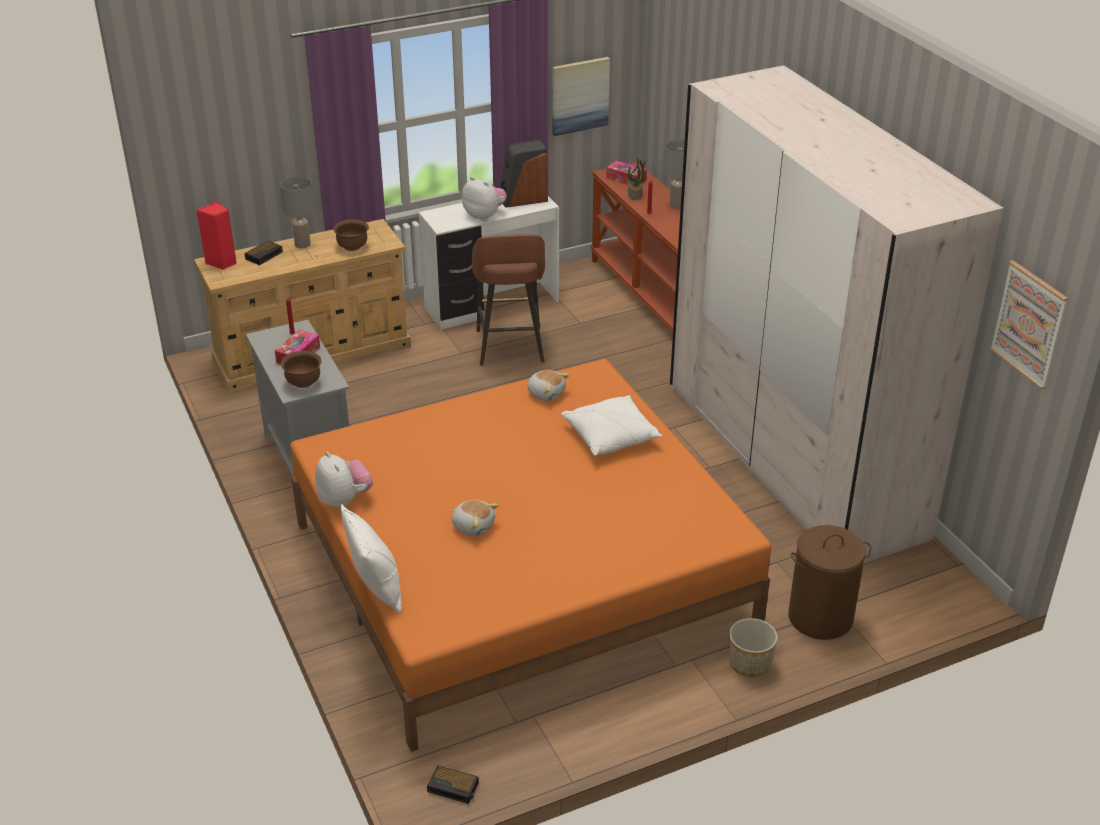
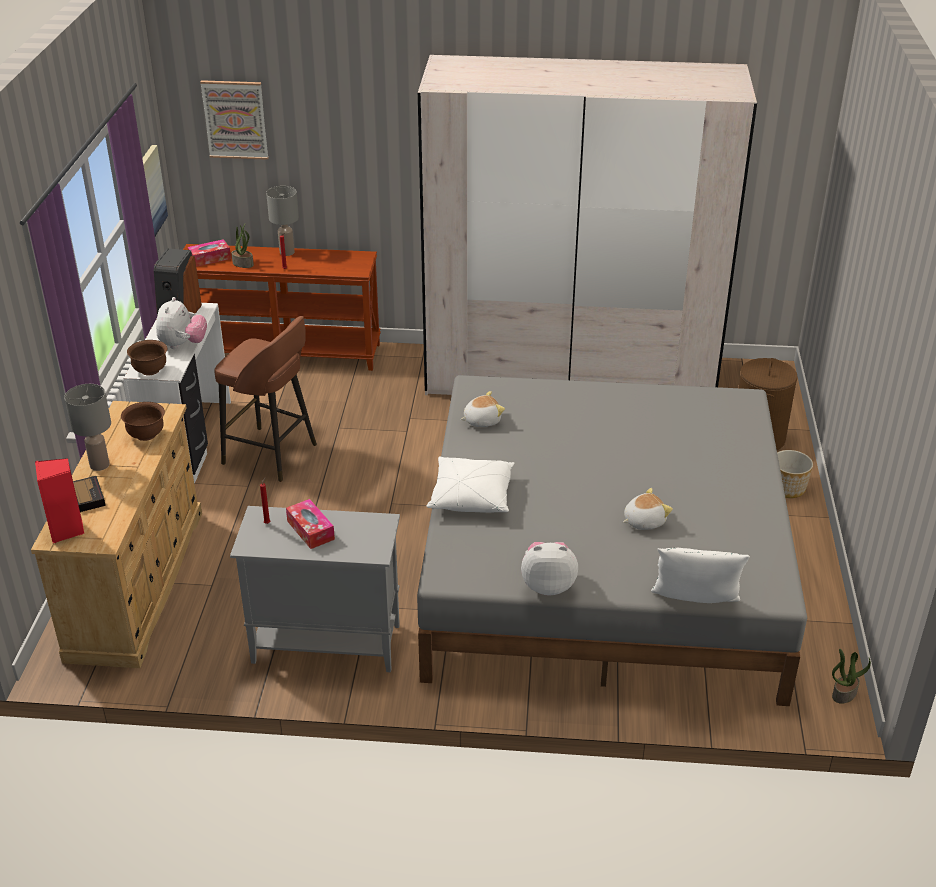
camera: 60 degrees left, 0 degrees up
brown bowl [281,351,321,388] -> brown bowl moved to [127,340,168,375]
orange bed [290,359,772,752] -> grey bed [417,375,807,706]
alarm clock [427,765,479,804] -> potted plant [832,649,871,704]
plush toy [462,177,507,221] -> plush toy turned 120 degrees clockwise [156,297,207,349]
white pillow [561,395,663,456] -> white pillow moved to [426,456,514,512]
picture [989,260,1068,389] -> picture moved to [200,80,268,160]

